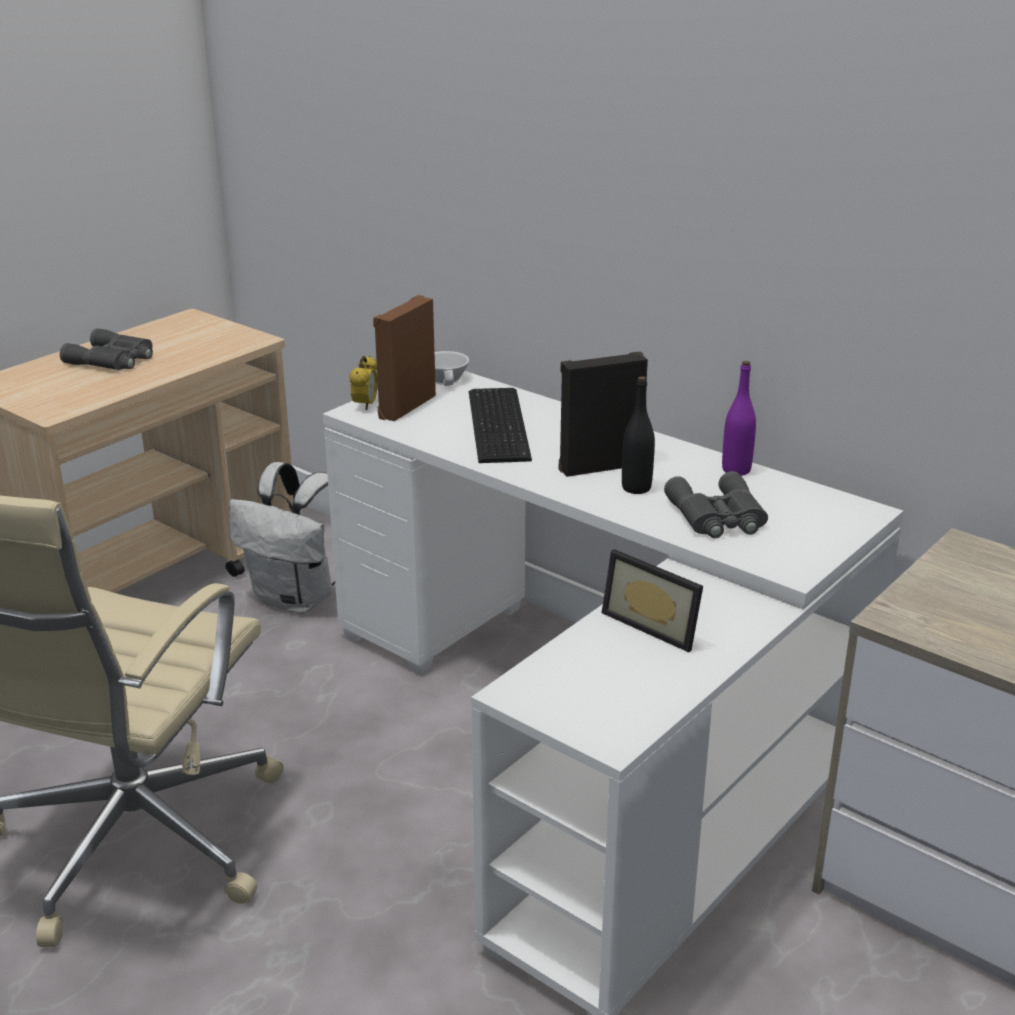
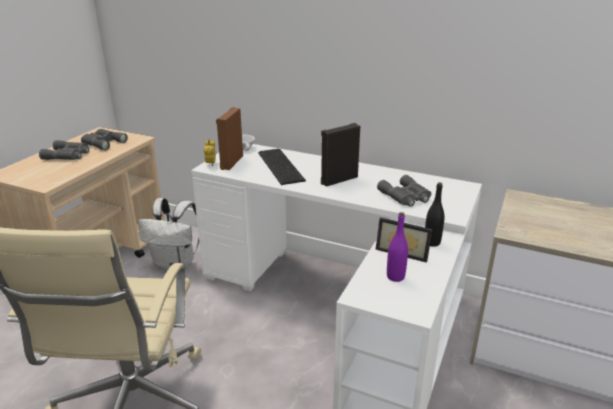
camera: 15 degrees left, 0 degrees up
black bottle [622,376,655,494] -> black bottle moved to [425,182,445,247]
purple bottle [722,361,756,476] -> purple bottle moved to [387,212,408,282]
none -> grey binoculars [81,129,128,151]

